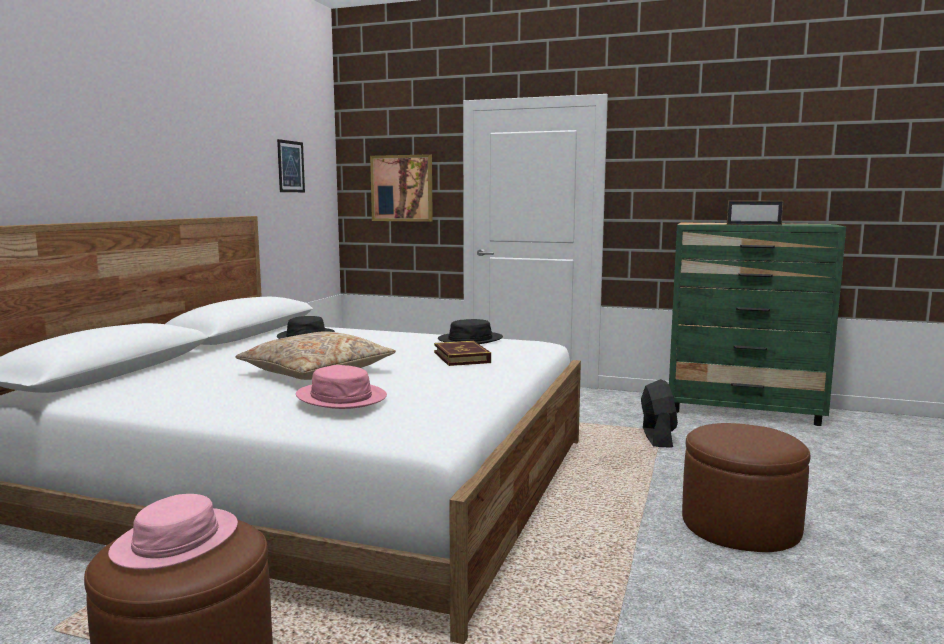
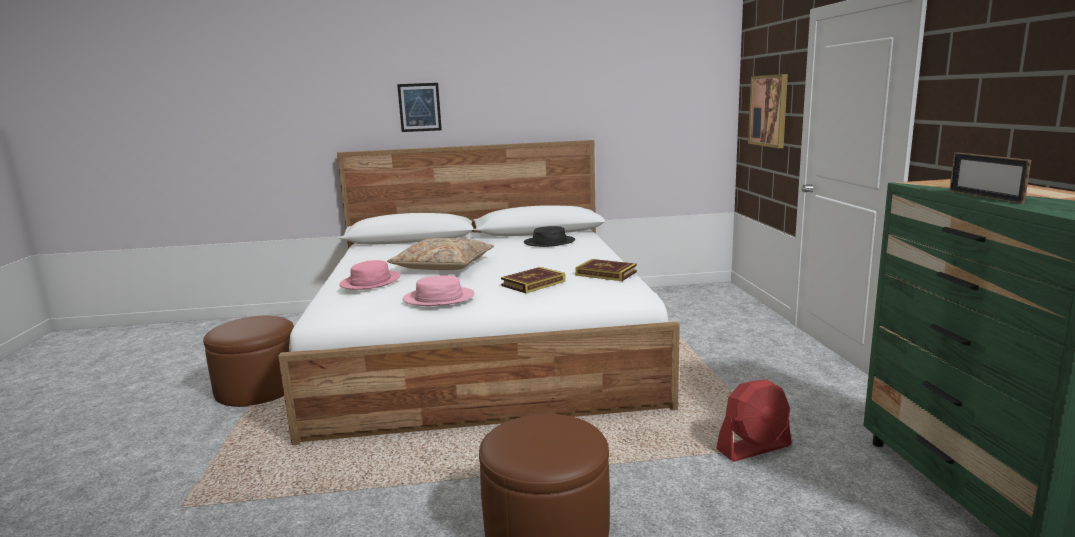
camera: 65 degrees right, 5 degrees up
pink hat [108,494,238,570] -> pink hat moved to [403,275,475,306]
picture [277,139,305,192] -> picture moved to [397,83,442,132]
black hat [438,319,503,344] -> book [575,259,637,281]
black fan [641,379,678,448] -> red fan [716,380,792,462]

